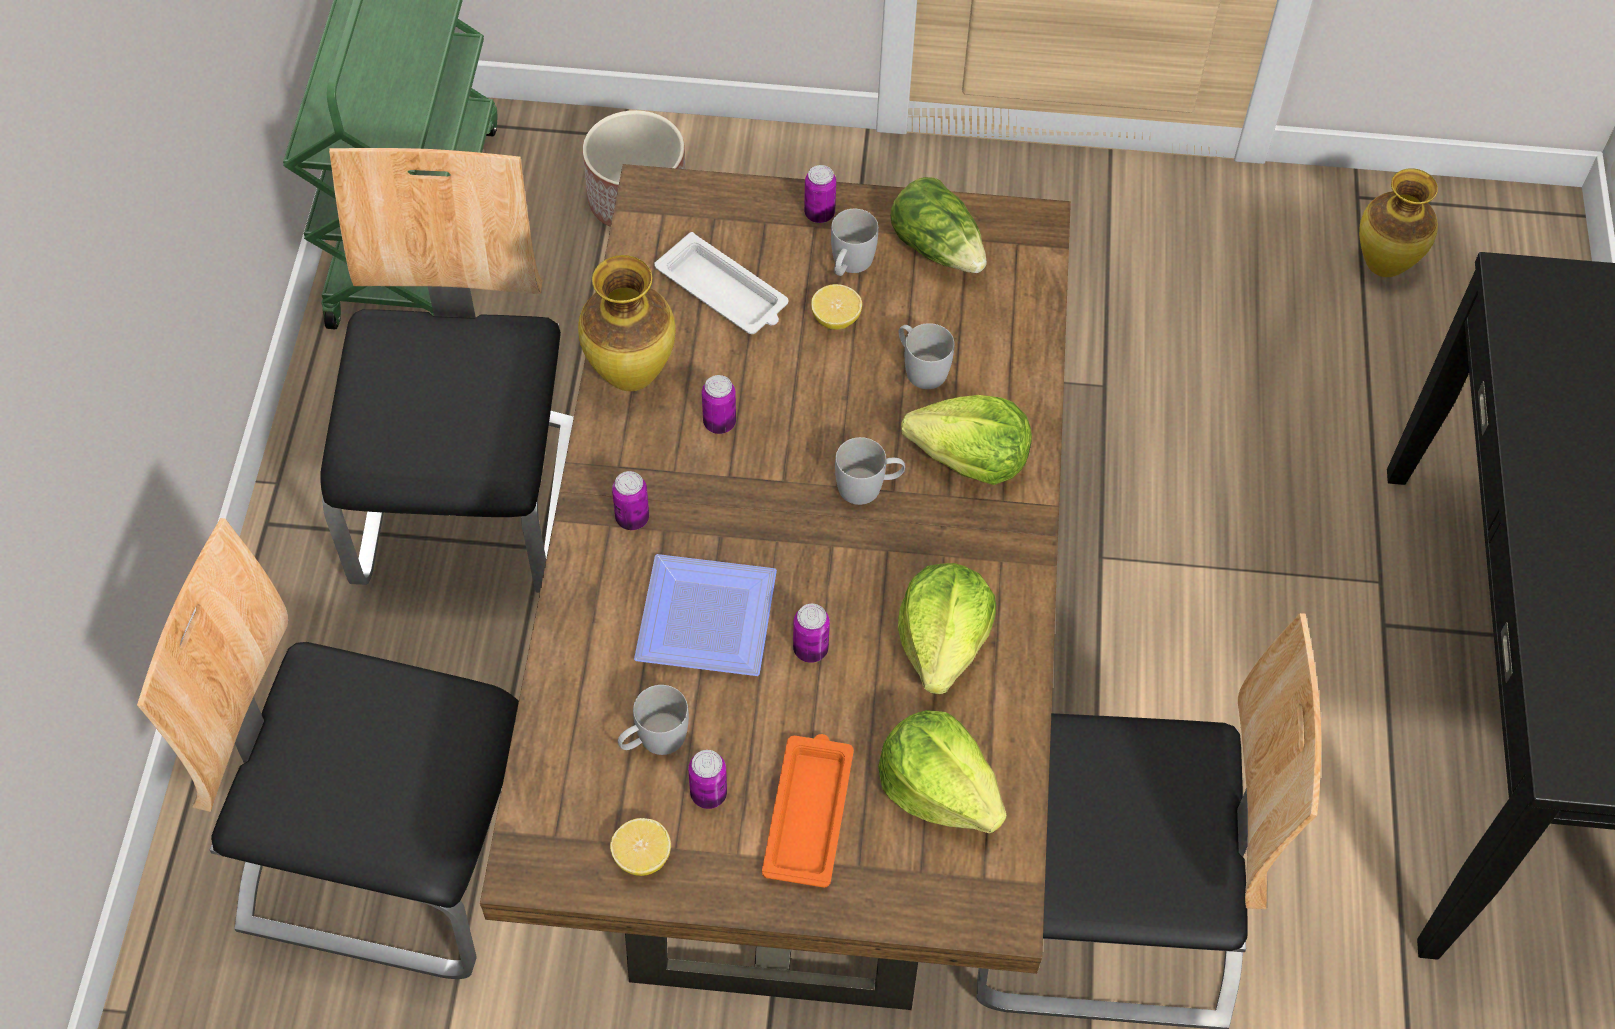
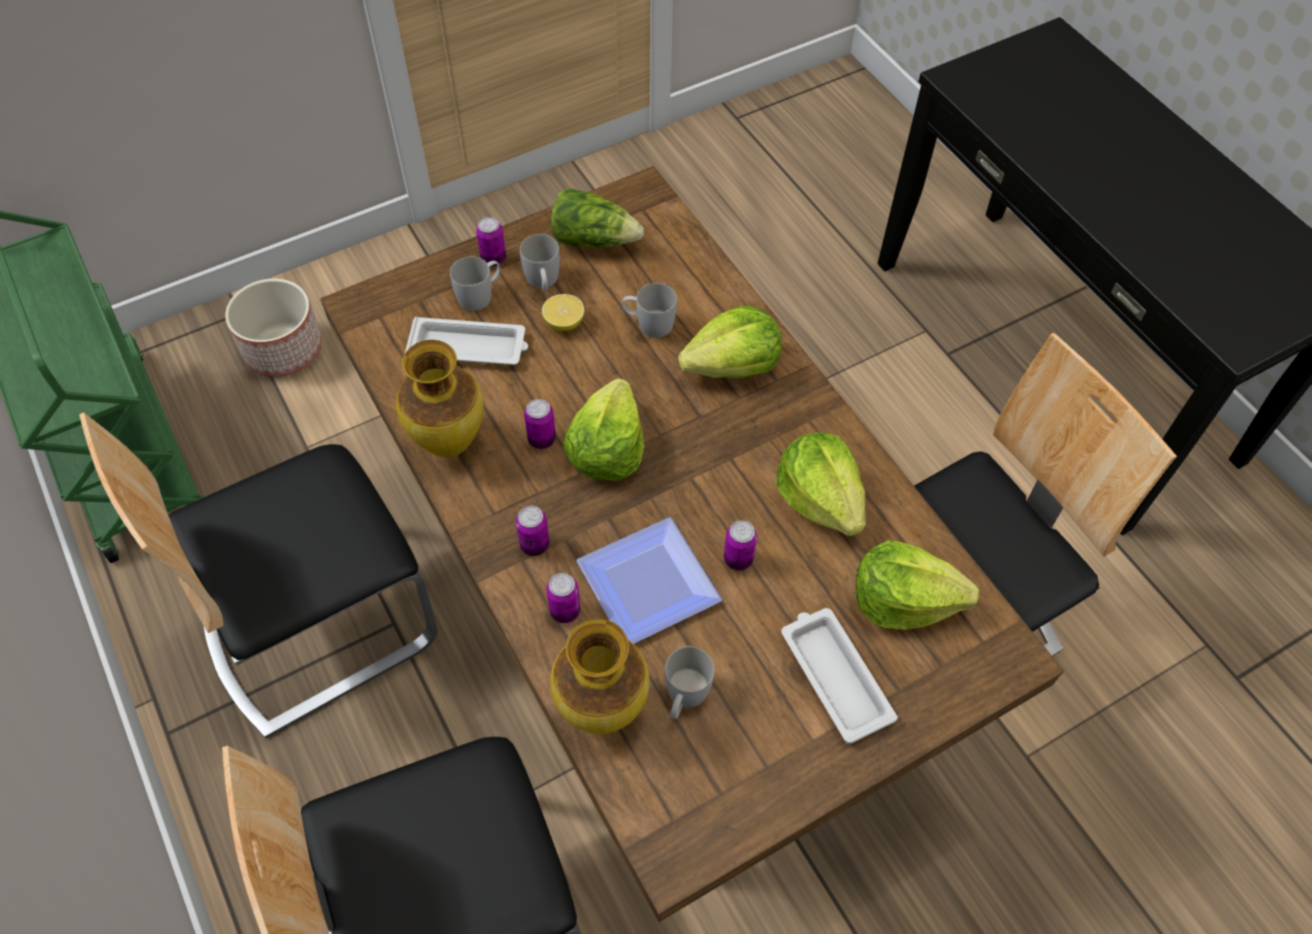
camera: 35 degrees left, 0 degrees up
chair [320,148,574,593] -> chair turned 90 degrees counterclockwise [79,412,438,739]
lemon [610,818,671,876] -> none
can [688,750,727,809] -> can moved to [546,573,580,623]
orange tray [762,734,854,888] -> white tray [781,608,898,744]
white mug [835,437,905,505] -> white mug moved to [450,256,501,311]
vase [1359,168,1438,277] -> vase moved to [550,619,650,734]
none -> lettuce [563,379,644,481]

